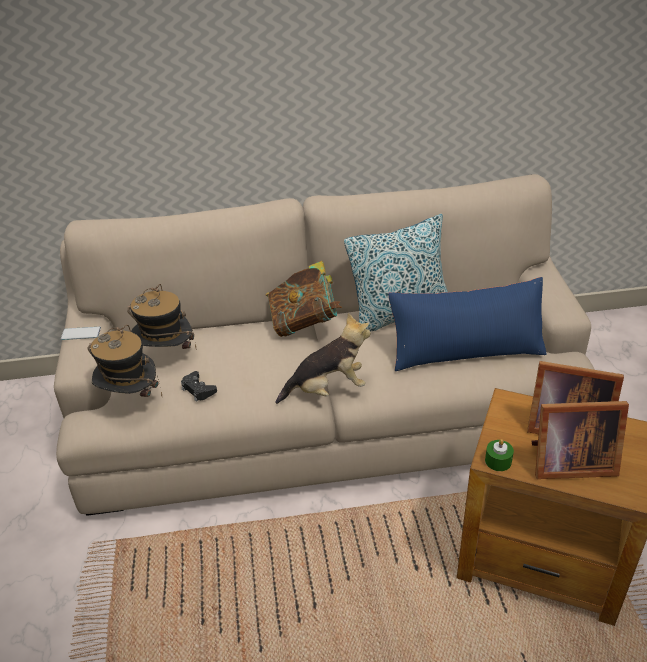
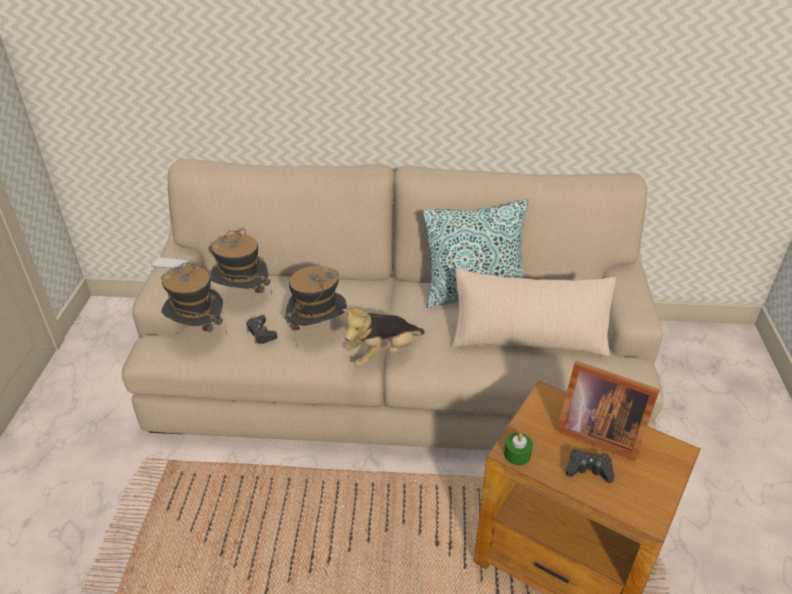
camera: 10 degrees right, 0 degrees up
book [266,261,342,337] -> none
plush toy [276,313,371,404] -> plush toy turned 150 degrees clockwise [342,309,425,367]
blue pillow [388,277,547,371] -> beige pillow [452,269,616,356]
picture frame [532,401,629,479] -> black game controller [566,449,615,483]
none -> hat [284,266,347,340]

